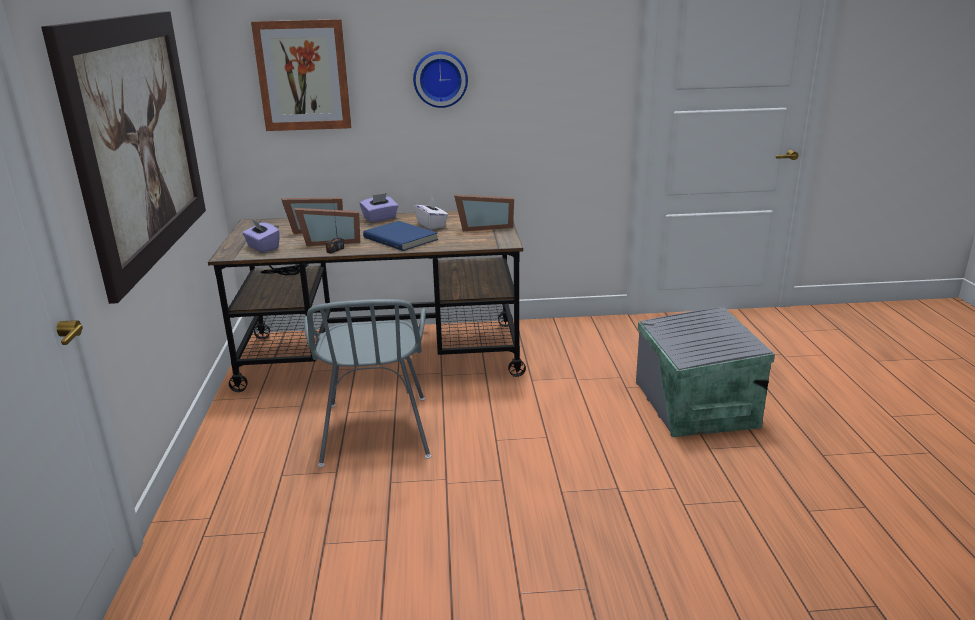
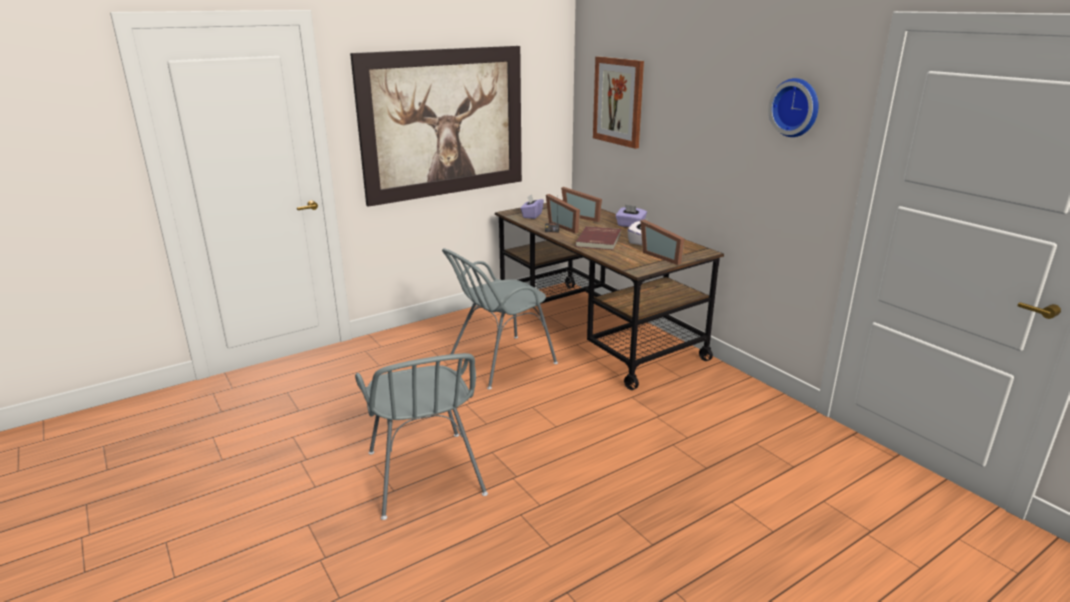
camera: 60 degrees right, 0 degrees up
blue book [363,221,438,251] -> red book [575,226,621,250]
wall clock [413,51,468,108] -> wall clock moved to [768,78,818,137]
grey storage box [636,307,775,437] -> none
none -> grey chair [355,353,488,520]

